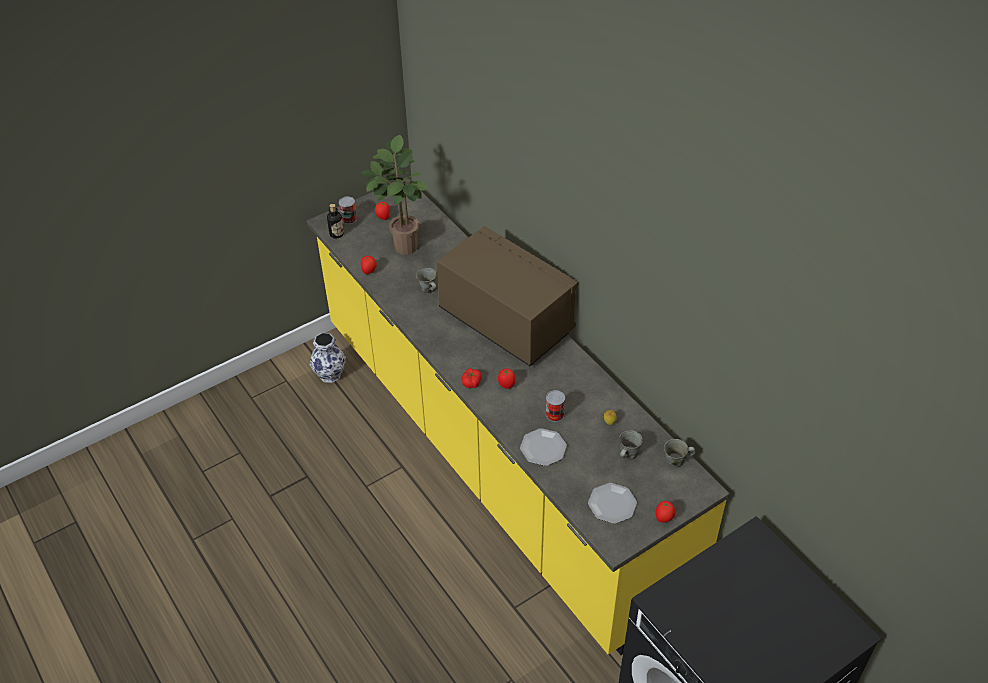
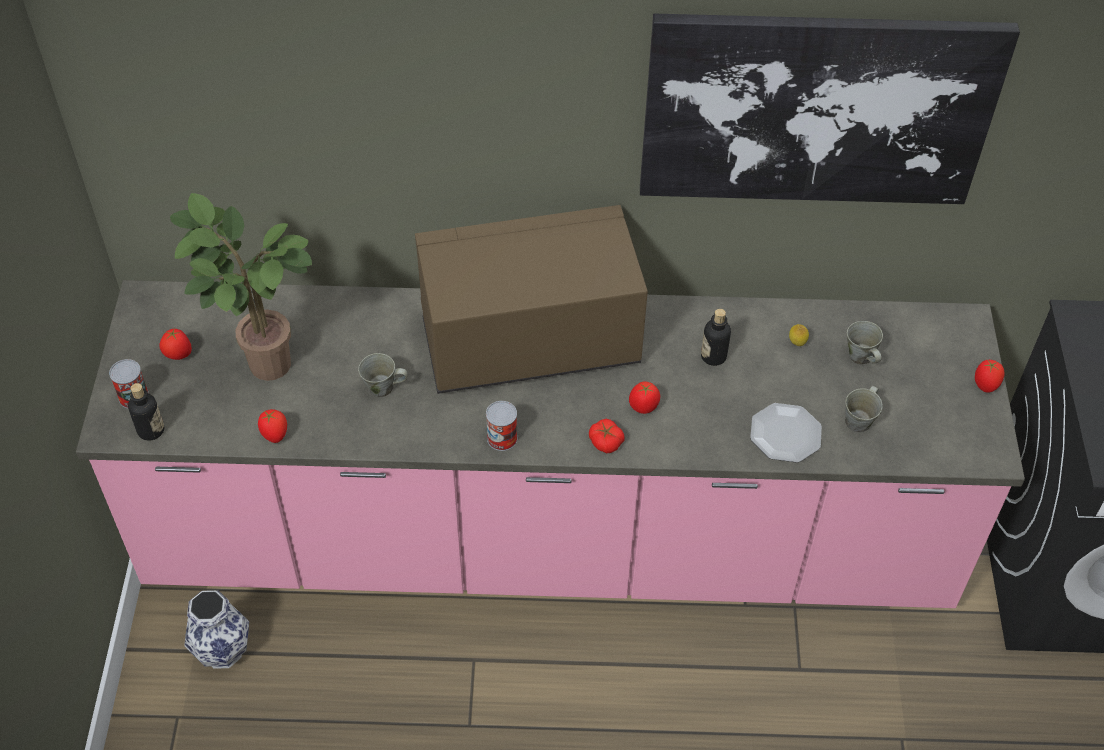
camera: 55 degrees left, 5 degrees up
yellow counter [307,177,730,655] -> pink counter [76,280,1025,608]
can [545,390,565,422] -> can moved to [486,401,517,451]
plate [588,483,637,524] -> none
grey mug [664,439,695,468] -> grey mug moved to [845,386,883,433]
none -> picture [640,14,1020,204]
none -> bottle [701,309,731,366]

